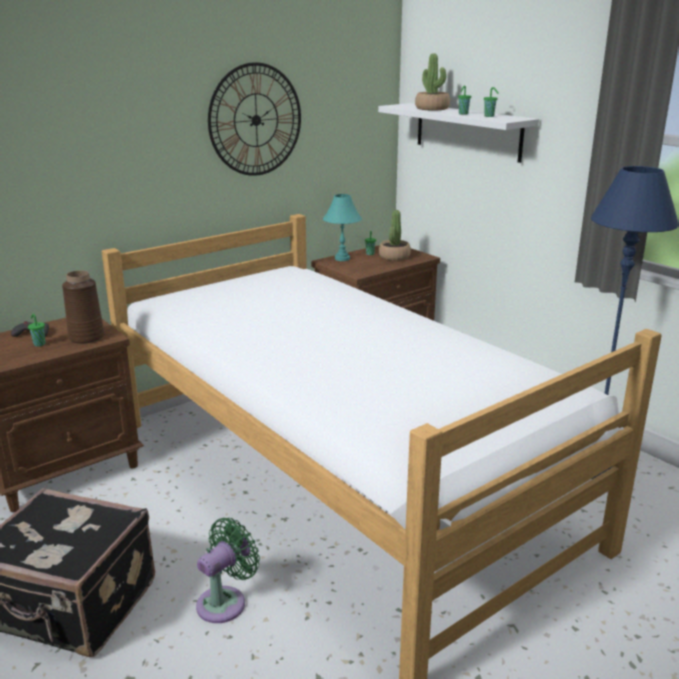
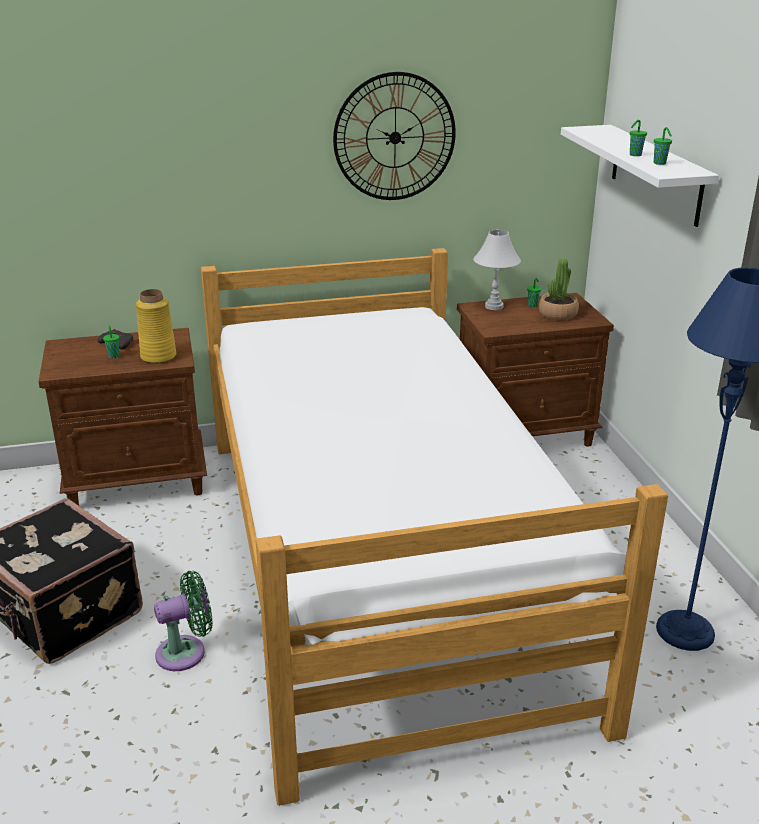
camera: 25 degrees right, 5 degrees up
brown vase [62,270,105,344] -> yellow vase [136,289,176,364]
turquoise table lamp [323,194,362,261] -> white table lamp [473,230,521,310]
potted plant [415,53,450,110] -> none

